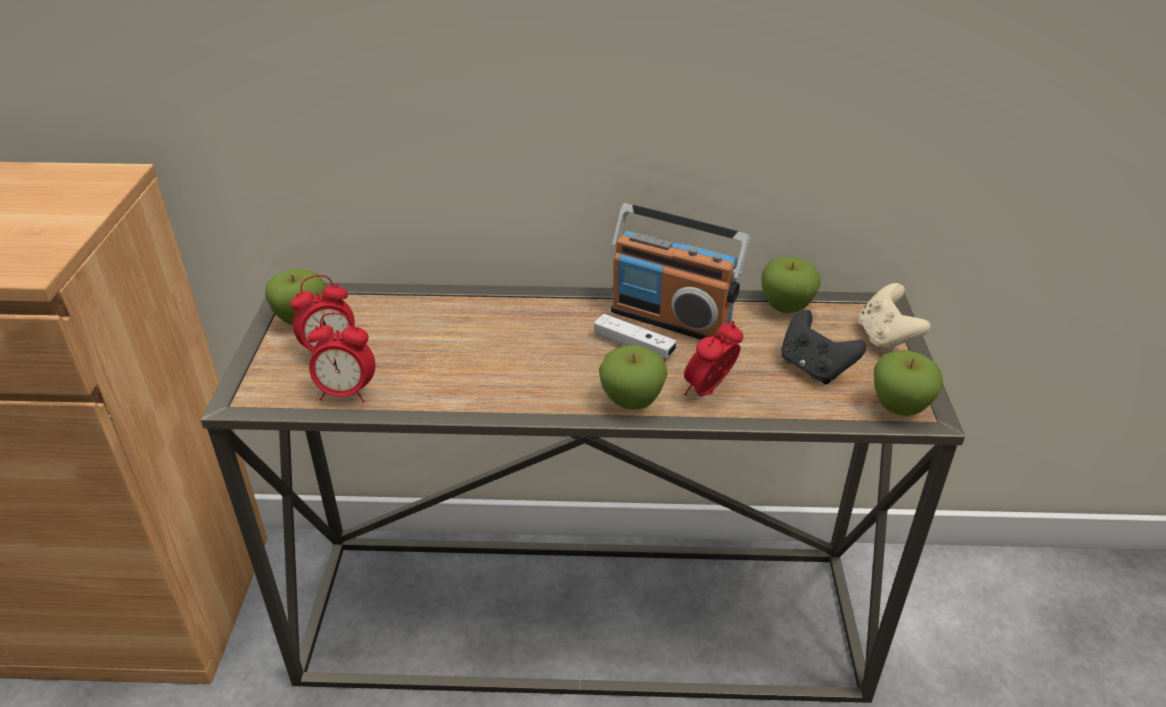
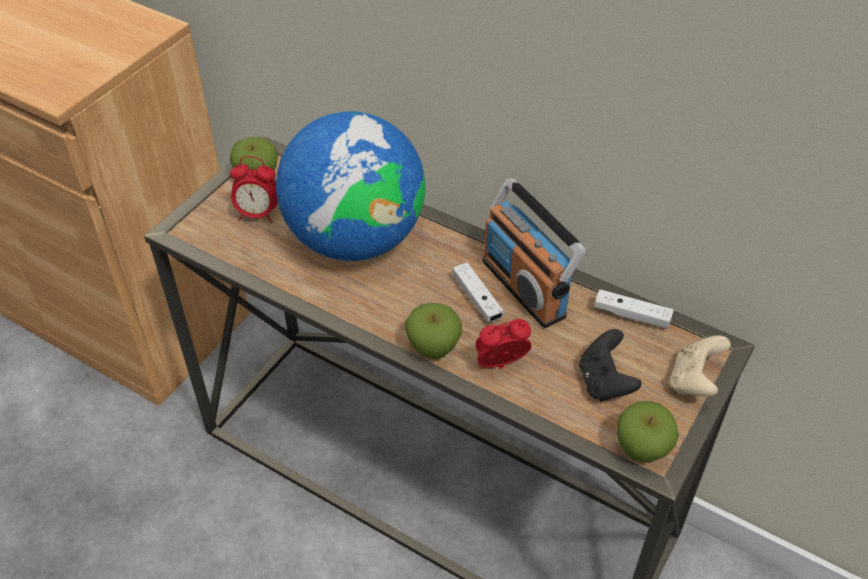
camera: 30 degrees right, 10 degrees up
alarm clock [308,313,376,403] -> none
apple [761,257,821,313] -> white game controller [594,289,674,329]
none -> globe [276,111,425,261]

